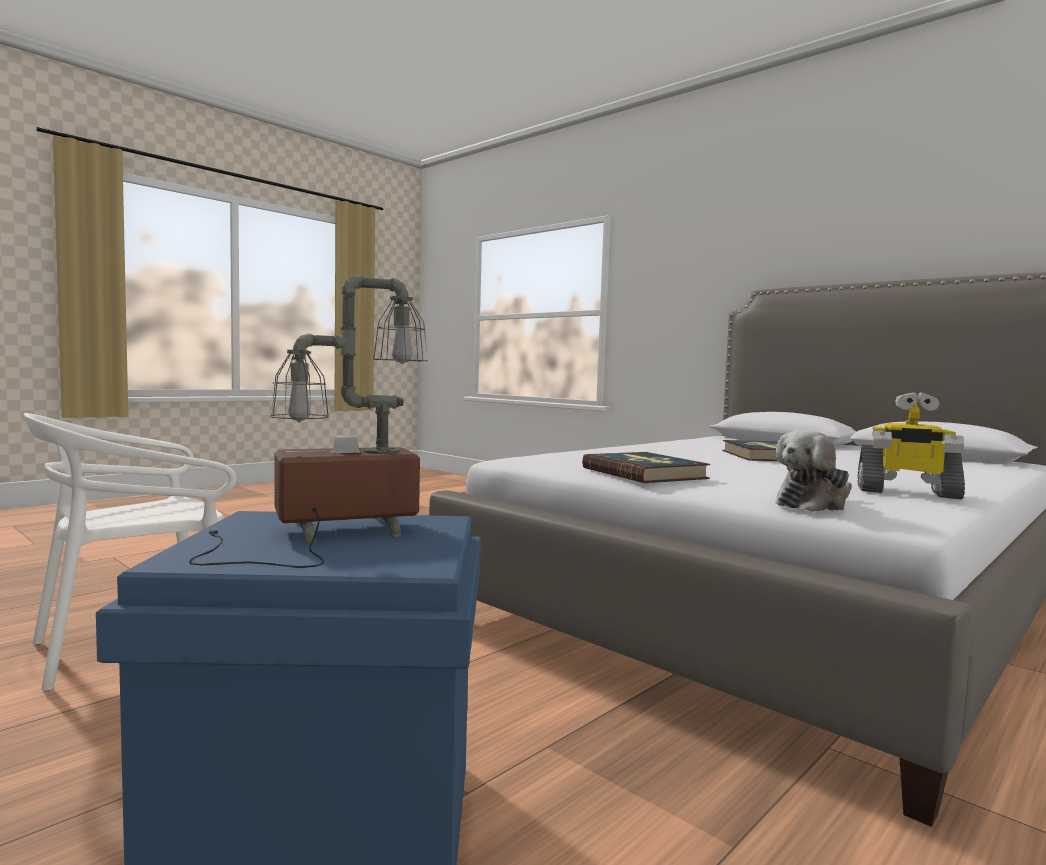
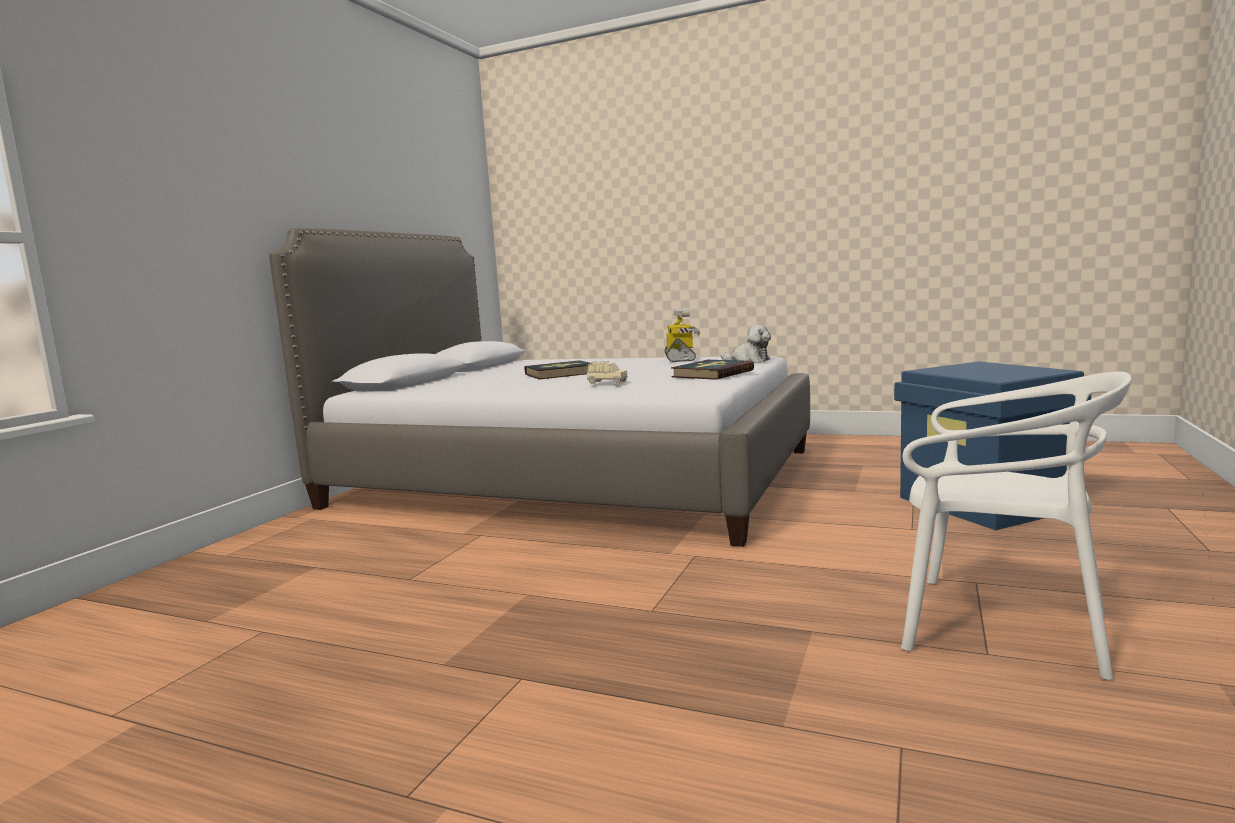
camera: 110 degrees left, 5 degrees up
table lamp [189,276,428,568] -> none
none -> beige toy car [587,361,628,384]

